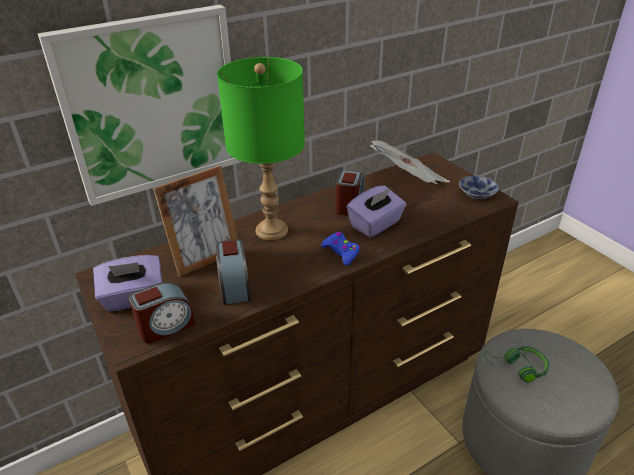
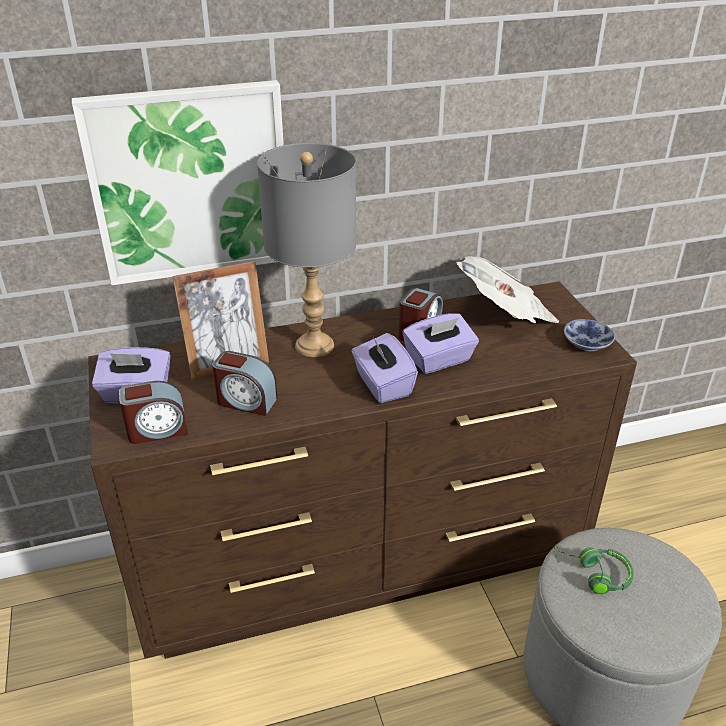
camera: 15 degrees right, 0 degrees up
alarm clock [216,239,251,305] -> alarm clock turned 75 degrees counterclockwise [212,351,277,416]
green table lamp [217,57,305,240] -> grey table lamp [257,143,356,357]
blue game controller [321,232,360,266] -> purple tissue box [352,333,418,403]

